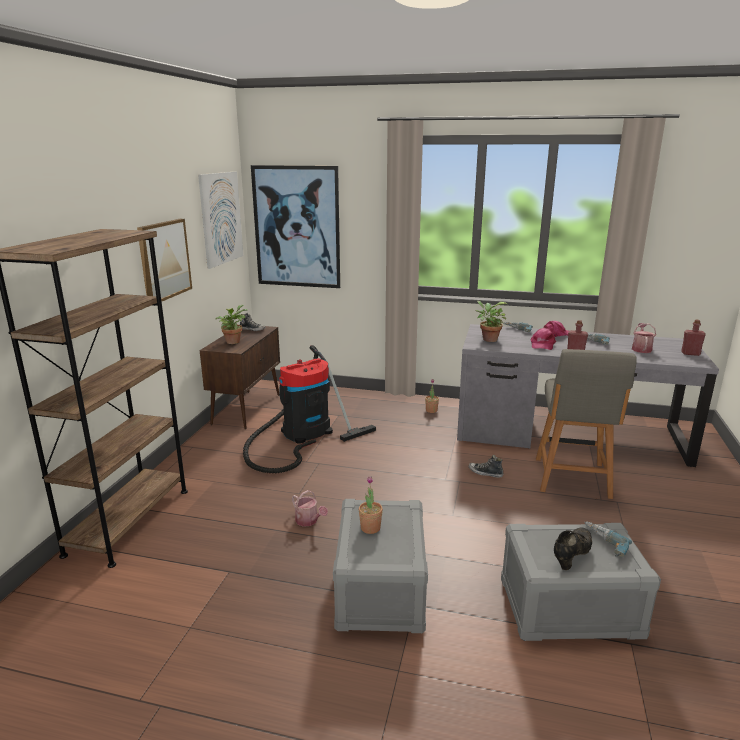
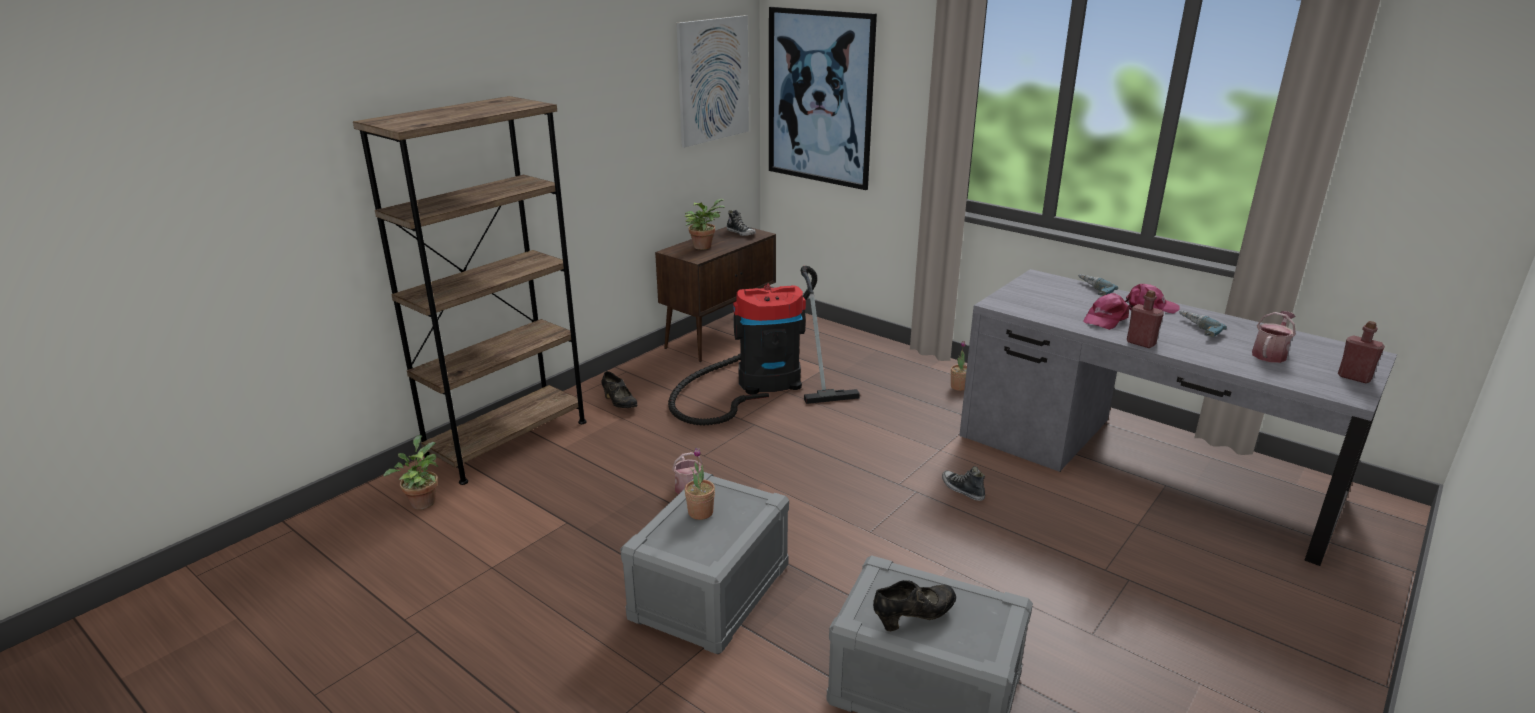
camera: 25 degrees right, 5 degrees up
picture [137,219,192,306] -> none
potted plant [475,301,507,342] -> potted plant moved to [383,435,438,509]
grey chair [536,349,637,499] -> none
power drill [584,521,632,557] -> none
none -> black shoe [601,371,638,408]

